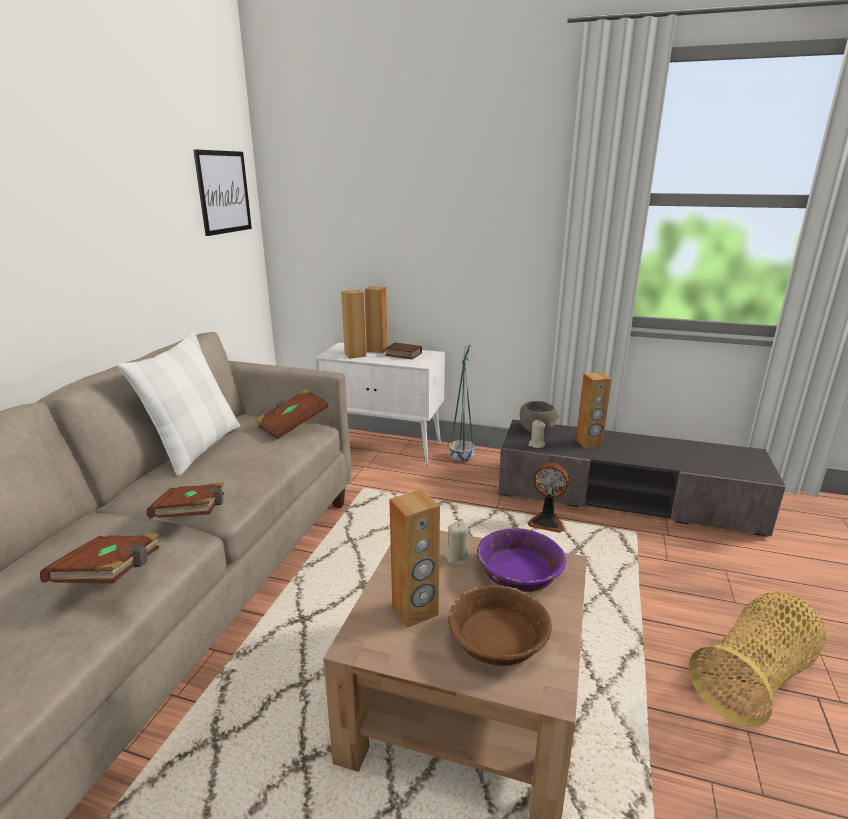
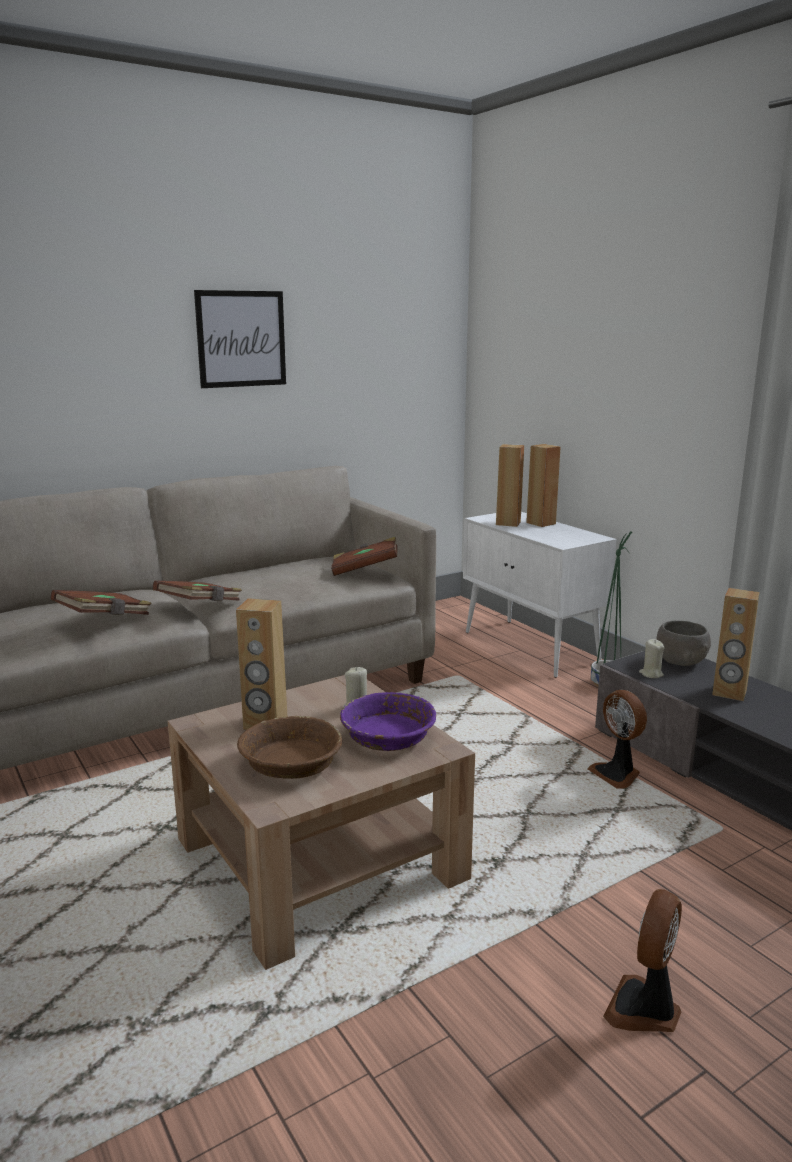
camera: 40 degrees right, 5 degrees down
white pillow [118,332,240,476] -> none
picture [193,149,252,236] -> picture moved to [194,290,286,388]
book [385,343,422,359] -> none
basket [689,592,826,727] -> fan [603,889,682,1032]

